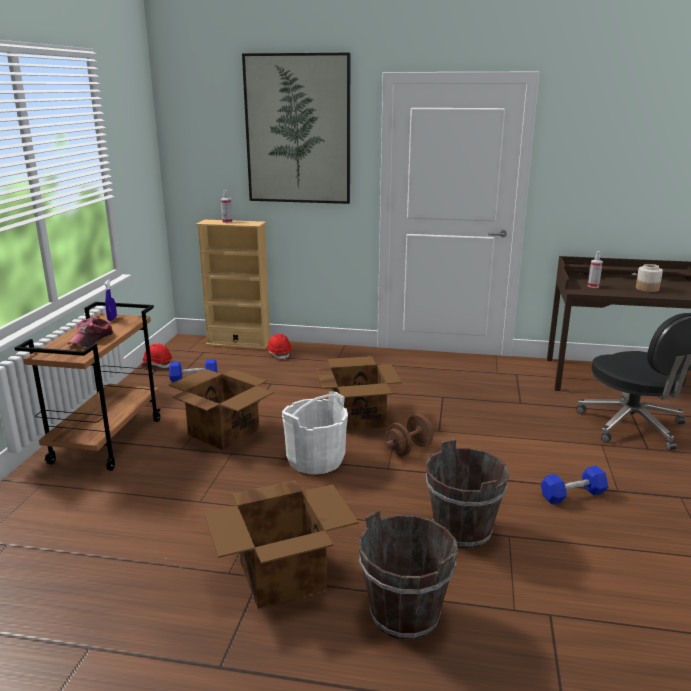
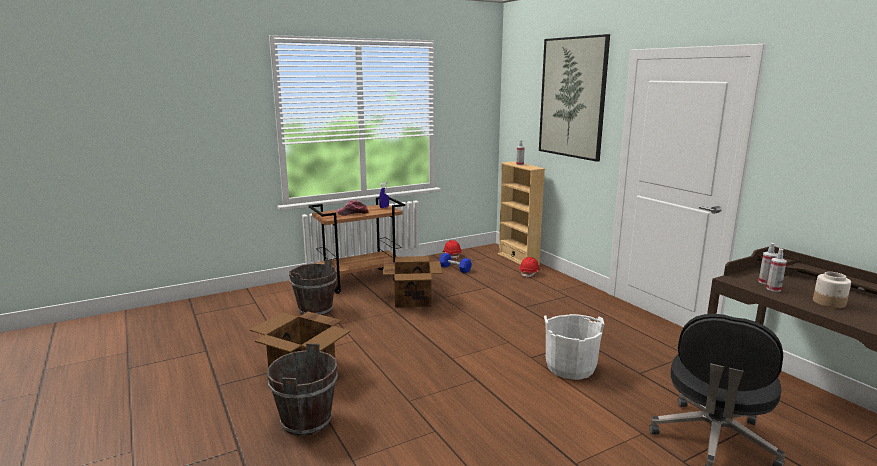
camera: 50 degrees right, 5 degrees down
white bucket [282,391,348,475] -> white bucket moved to [544,314,604,380]
cardboard box [316,356,402,430] -> none
brown dumbbell [385,414,434,456] -> none
brown bucket [426,440,510,549] -> brown bucket moved to [289,259,337,315]
blue dumbbell [541,466,608,504] -> none
none -> spray bottle [766,248,787,292]

